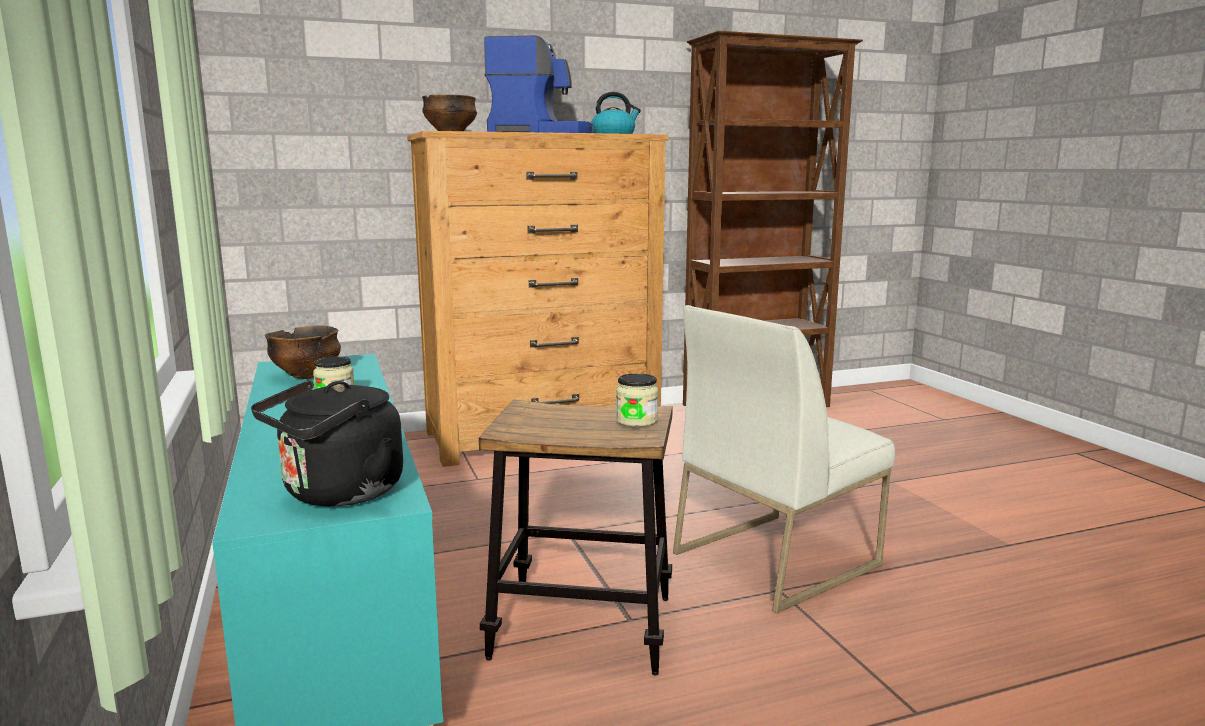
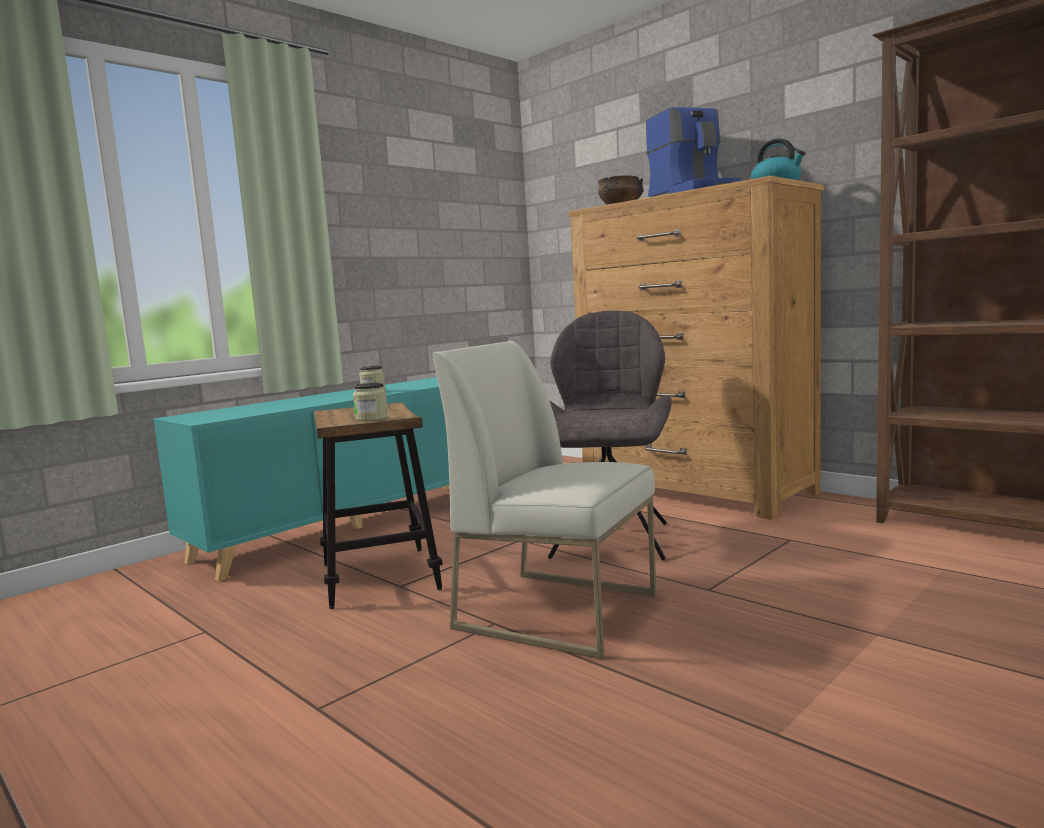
camera: 65 degrees right, 5 degrees down
black kettle [251,380,403,506] -> none
bowl [265,326,341,379] -> none
none -> grey chair [548,310,672,560]

